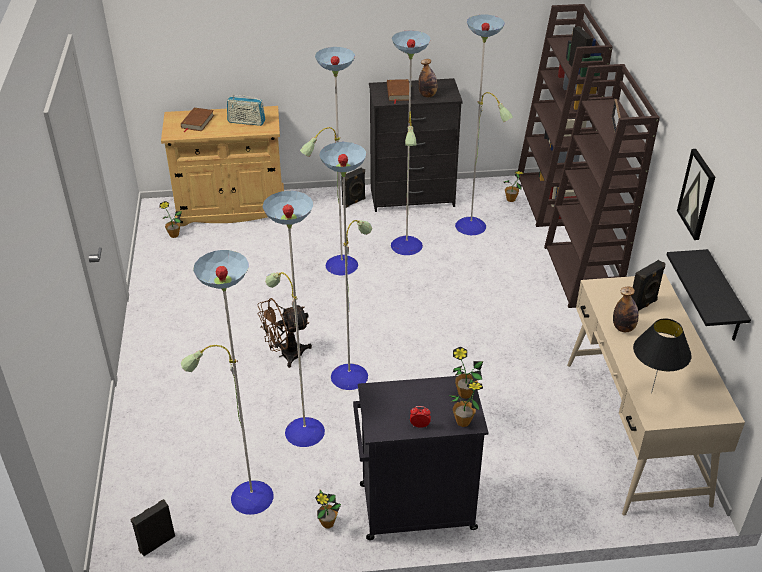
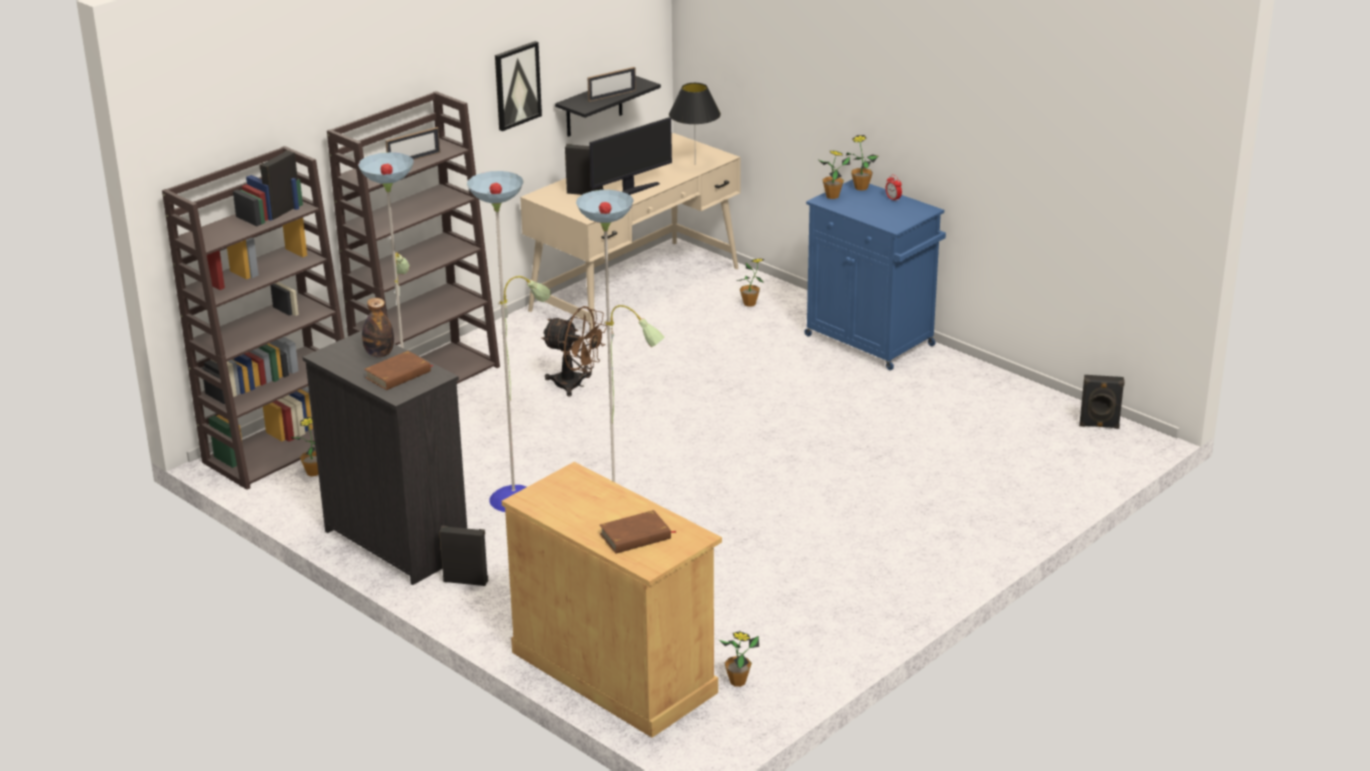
camera: 130 degrees left, 10 degrees down
floor lamp [181,142,372,515] -> none
radio [227,93,265,126] -> none
brown fan [257,298,312,368] -> brown fan moved to [542,306,607,397]
potted plant [315,490,341,529] -> potted plant moved to [737,258,764,307]
black cabinet [353,376,489,540] -> blue cabinet [804,179,946,370]
bottle [613,287,639,332] -> monitor [589,117,672,195]
none -> picture frame [587,67,636,102]

